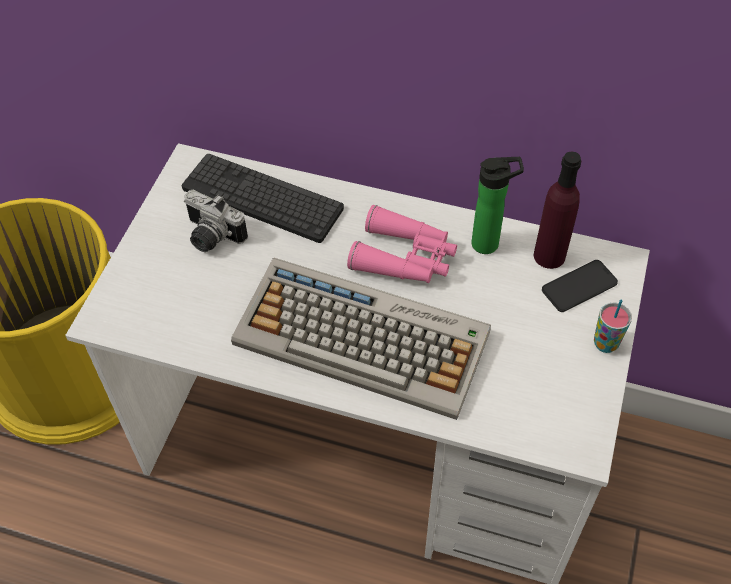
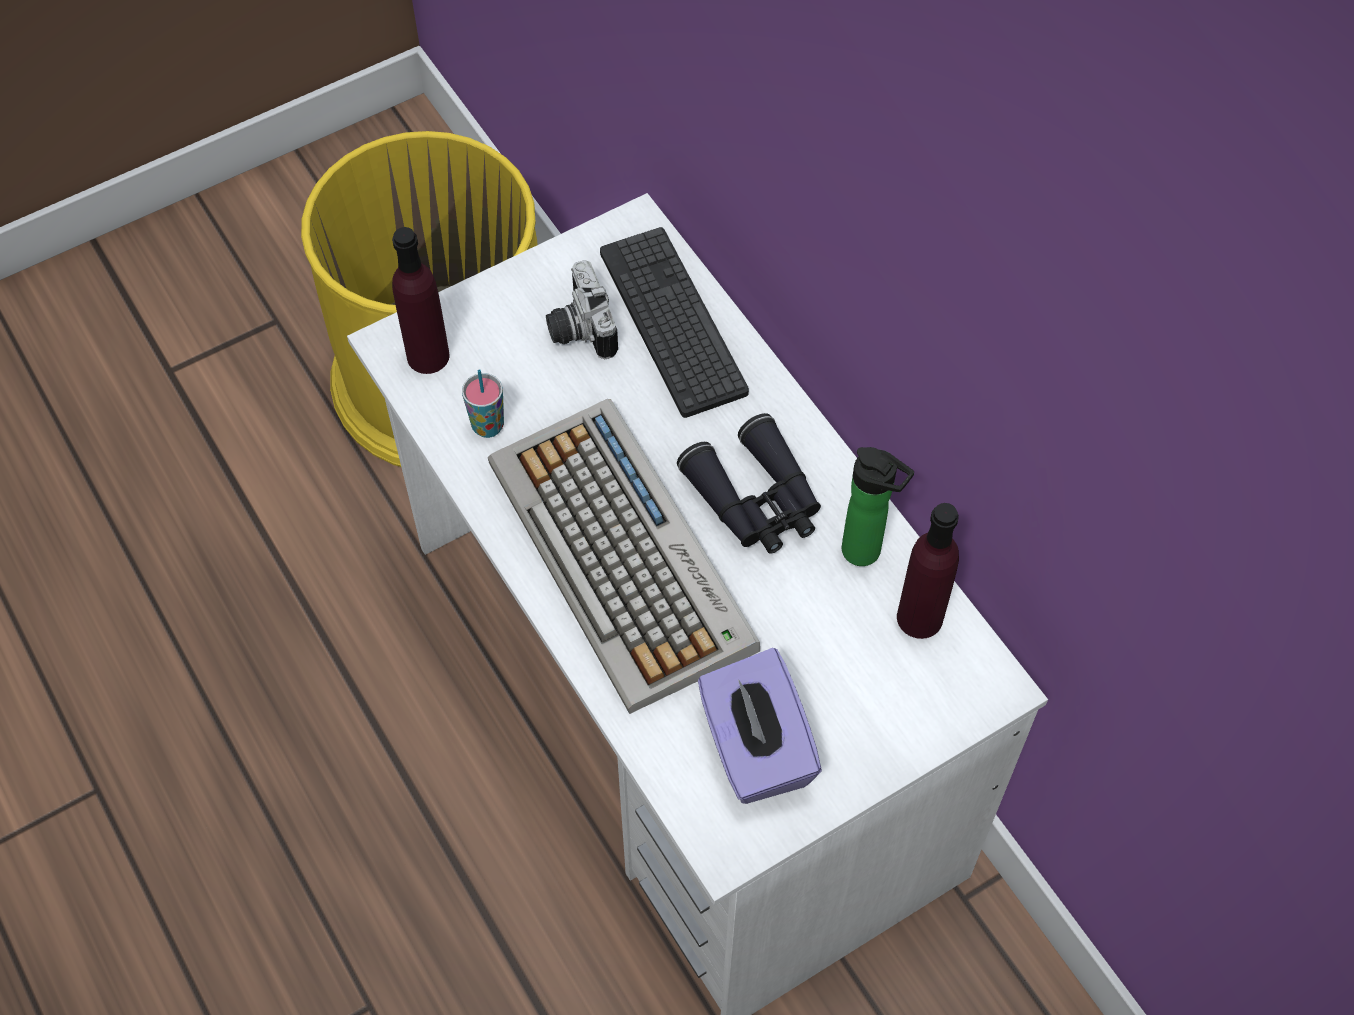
camera: 40 degrees right, 5 degrees up
pink binoculars [347,205,457,283] -> black binoculars [677,413,821,554]
phone [542,260,618,312] -> none
cup [594,300,632,353] -> cup moved to [462,369,504,438]
none -> purple bottle [392,227,449,374]
none -> purple tissue box [698,648,822,804]

